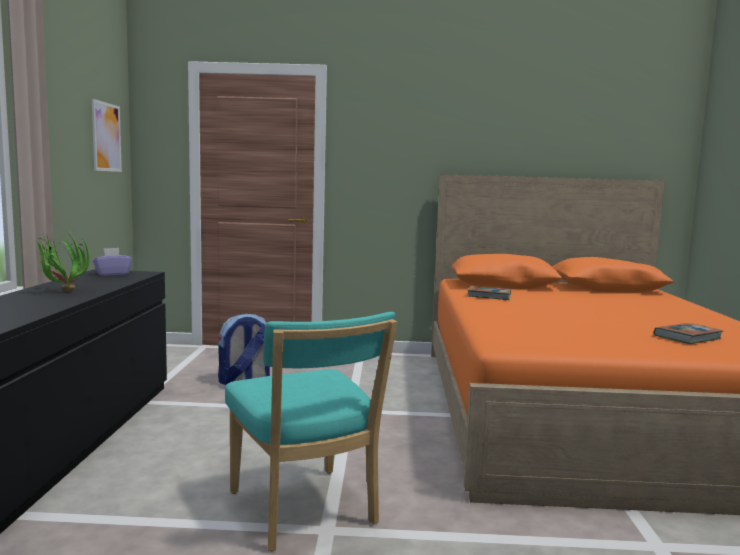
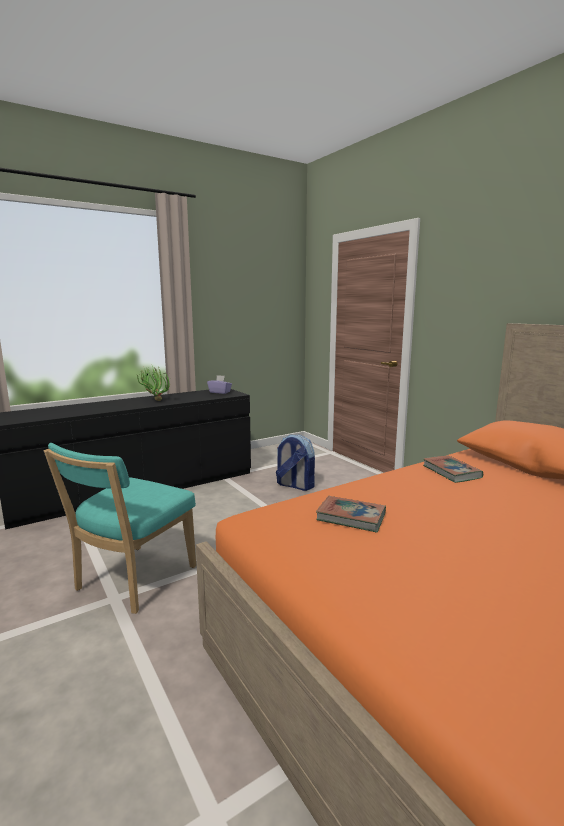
camera: 55 degrees right, 5 degrees up
picture [92,99,122,172] -> none
book [654,323,723,344] -> book moved to [316,496,386,533]

